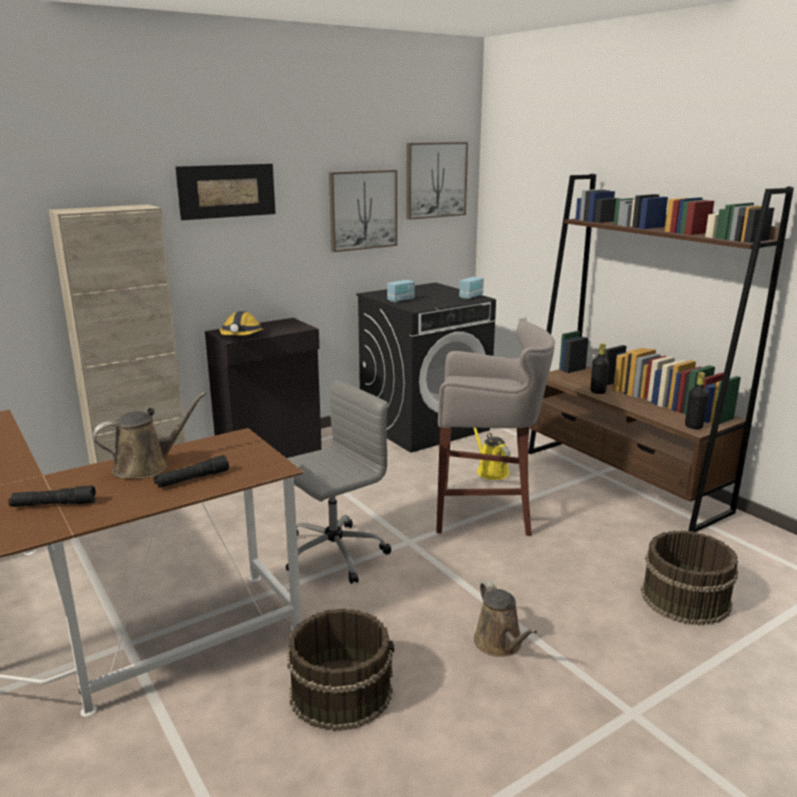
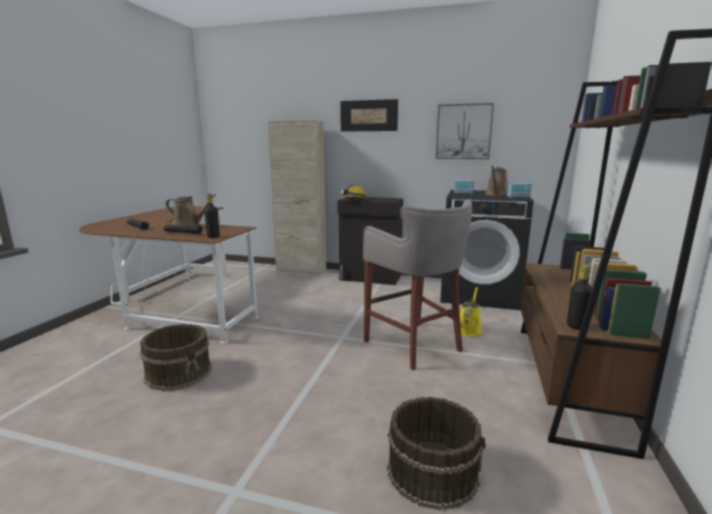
camera: 50 degrees right, 5 degrees down
grey office chair [286,380,392,584] -> none
picture [406,142,468,220] -> none
brown watering can [474,581,537,657] -> brown watering can moved to [485,166,508,196]
black bottle [590,343,609,394] -> black bottle moved to [204,194,220,238]

